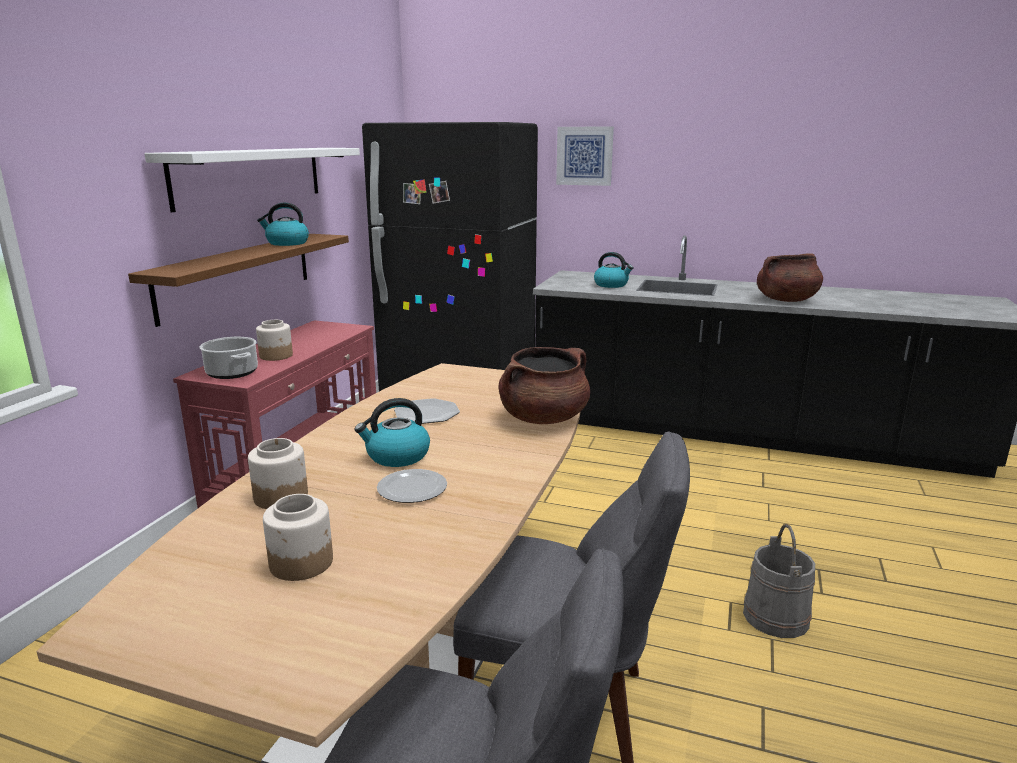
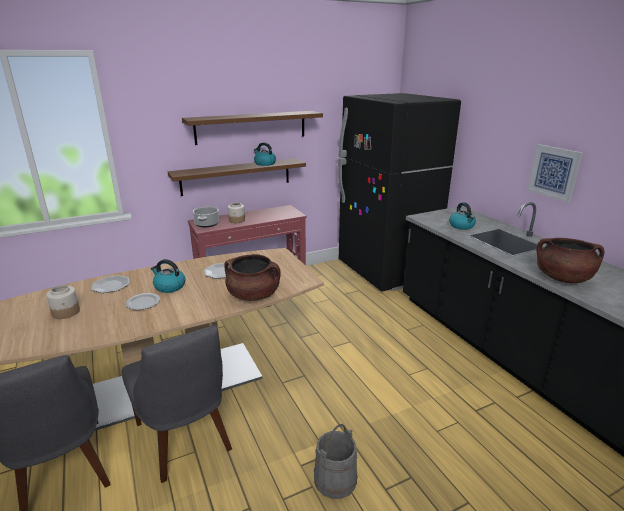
camera: 45 degrees right, 5 degrees up
white shelf [144,148,360,212] -> brown shelf [182,111,323,145]
jar [248,438,308,509] -> plate [91,275,129,293]
picture [556,127,614,186] -> picture moved to [527,144,583,202]

